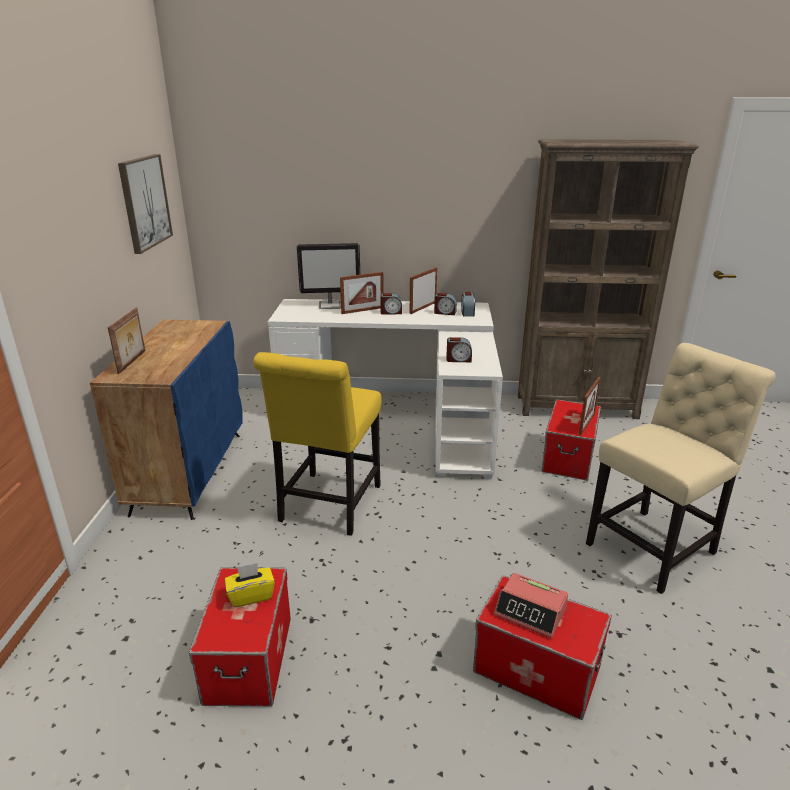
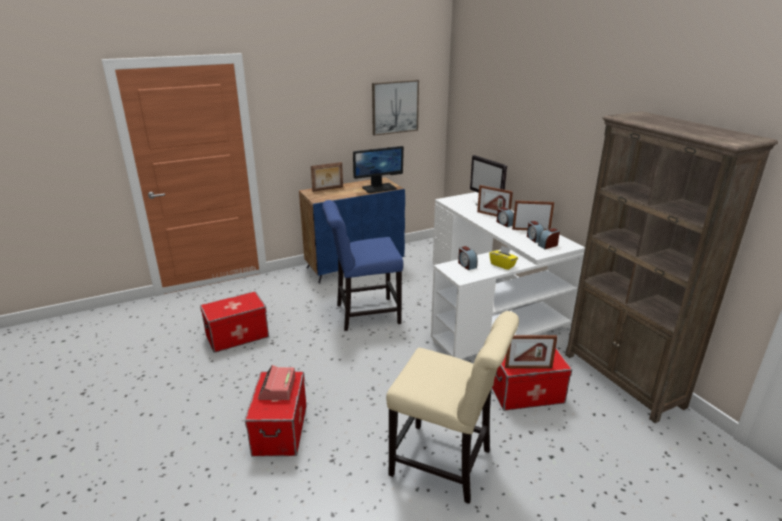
camera: 60 degrees right, 0 degrees up
yellow tissue box [225,563,275,607] -> yellow tissue box moved to [489,246,518,270]
yellow chair [253,352,382,536] -> blue chair [322,200,403,331]
none -> monitor [353,146,404,193]

